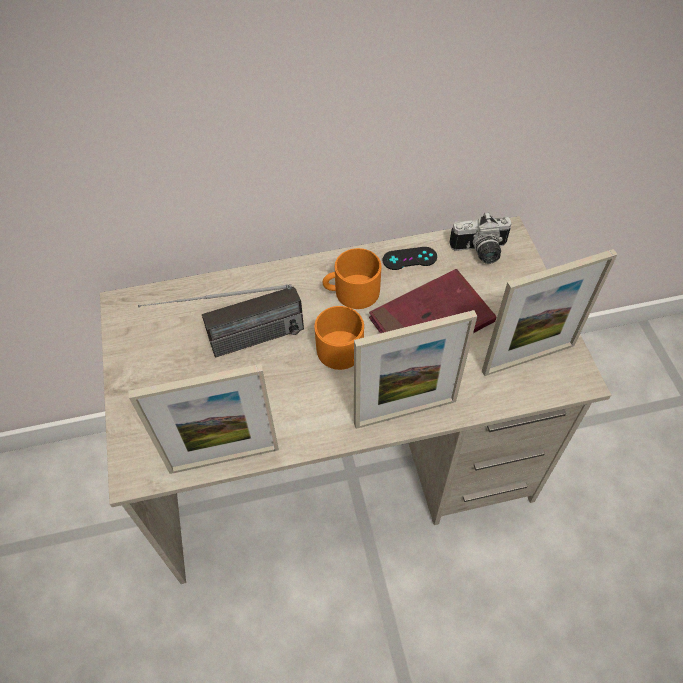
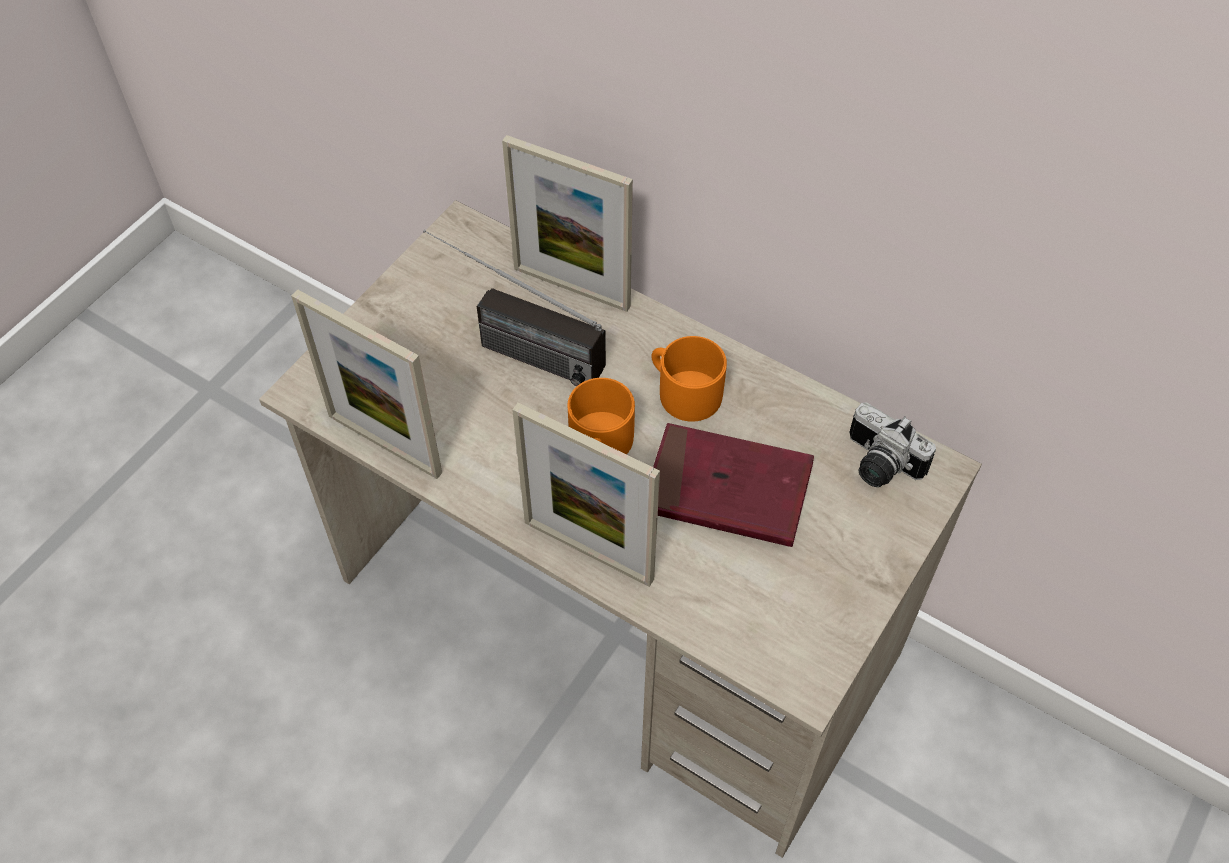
camera: 45 degrees right, 0 degrees up
black game controller [383,247,437,270] -> none
picture frame [482,249,618,376] -> picture frame moved to [502,135,633,312]

